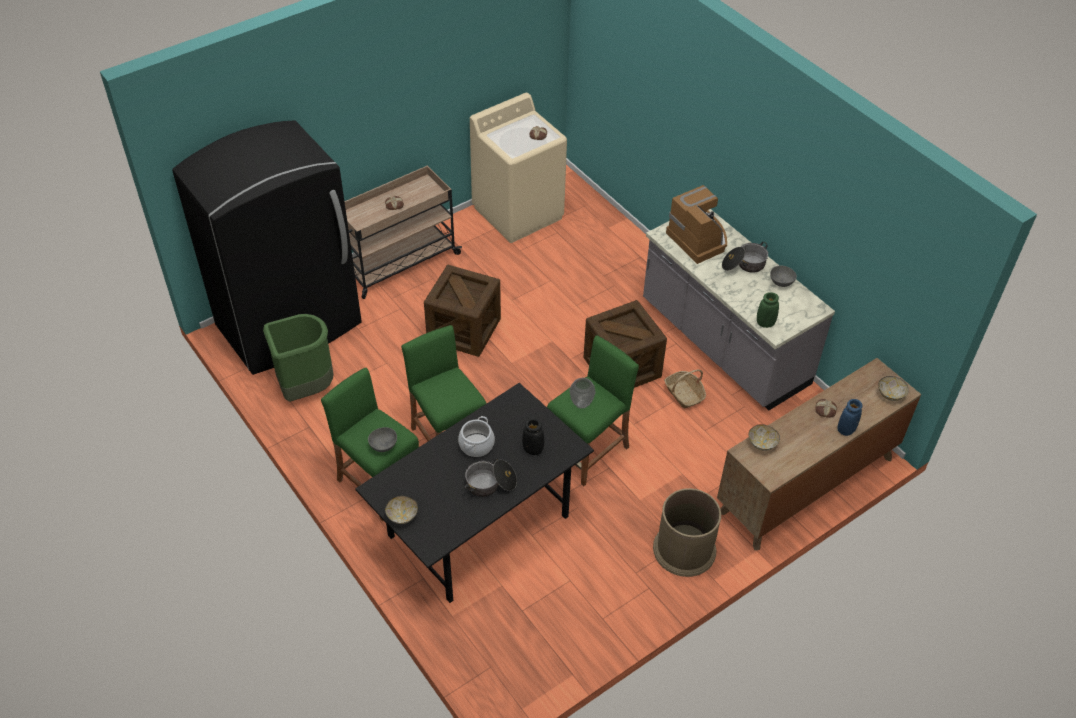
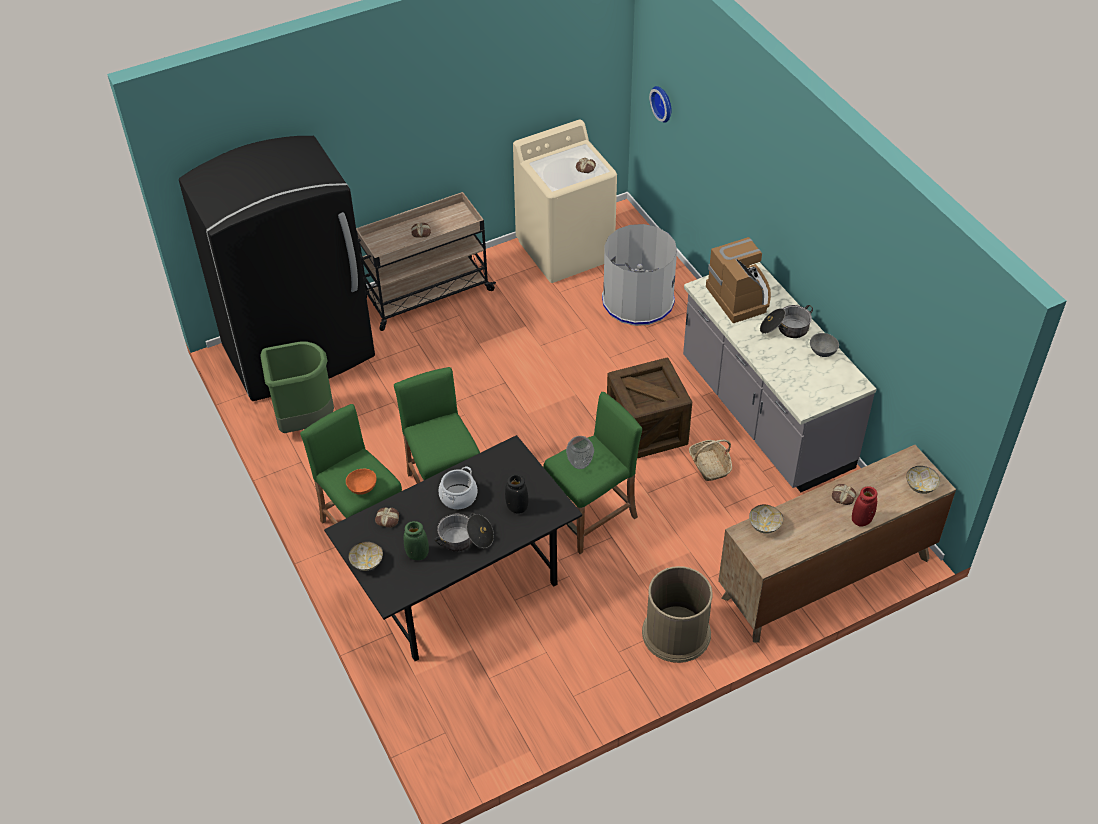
camera: 10 degrees right, 0 degrees up
grey bowl [368,427,397,452] -> orange bowl [346,469,377,495]
crate [424,265,501,357] -> none
green vase [757,292,779,328] -> green vase moved to [404,521,429,560]
blue vase [837,399,863,436] -> red vase [852,486,878,527]
none -> bread [375,507,399,528]
none -> grey trash can [602,224,677,326]
none -> wall clock [649,86,672,123]

